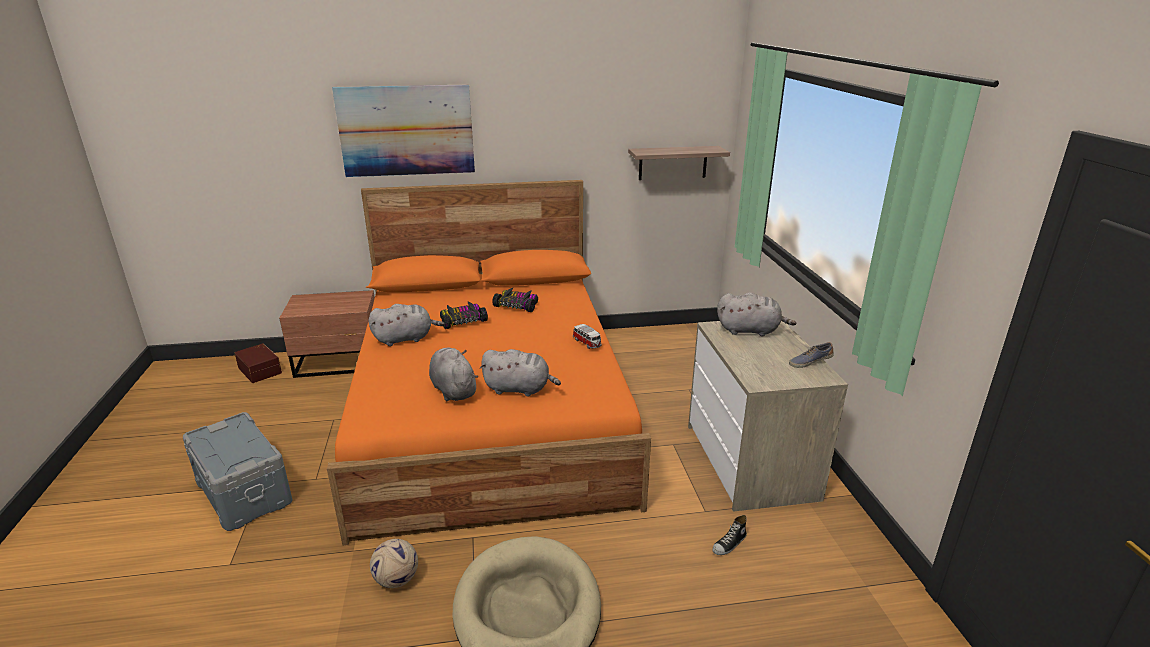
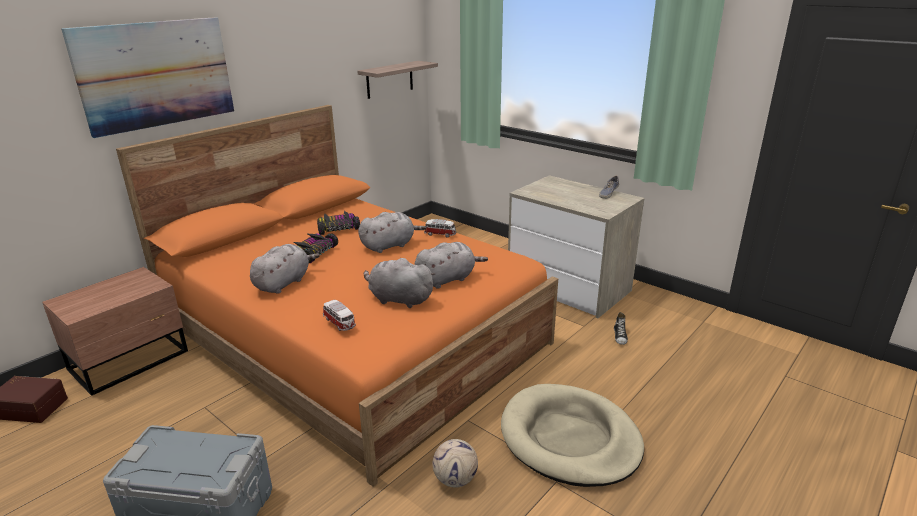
camera: 40 degrees left, 0 degrees up
grey plush toy [717,293,796,336] -> grey plush toy moved to [358,212,426,253]
none -> toy car [323,300,356,331]

